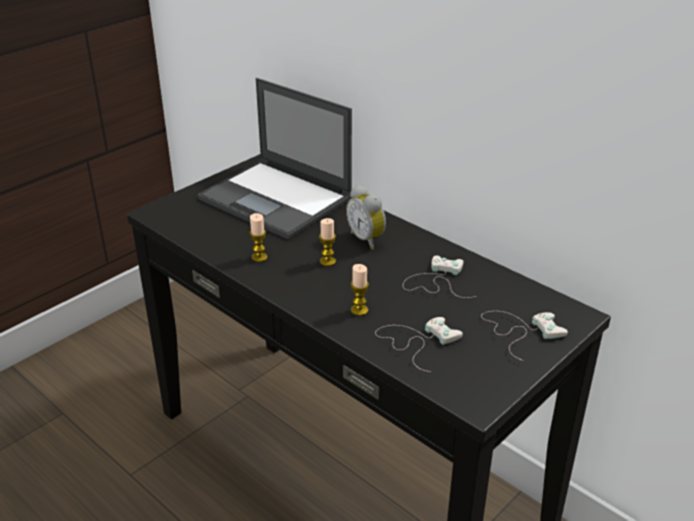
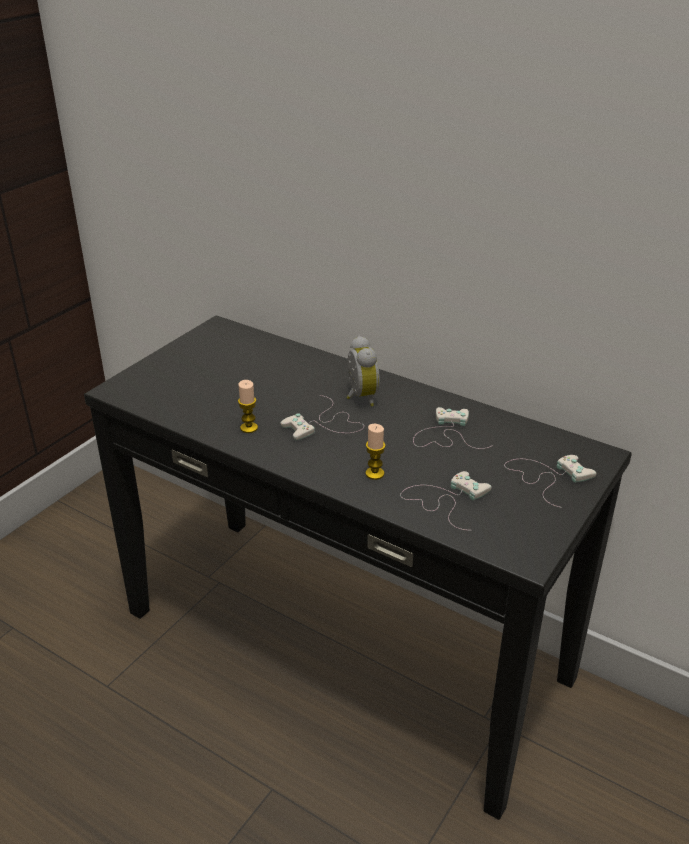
camera: 10 degrees left, 0 degrees up
laptop [198,78,352,239] -> none
candle [319,218,336,266] -> white game controller [280,395,364,440]
alarm clock [346,184,386,250] -> alarm clock turned 150 degrees counterclockwise [347,336,380,407]

